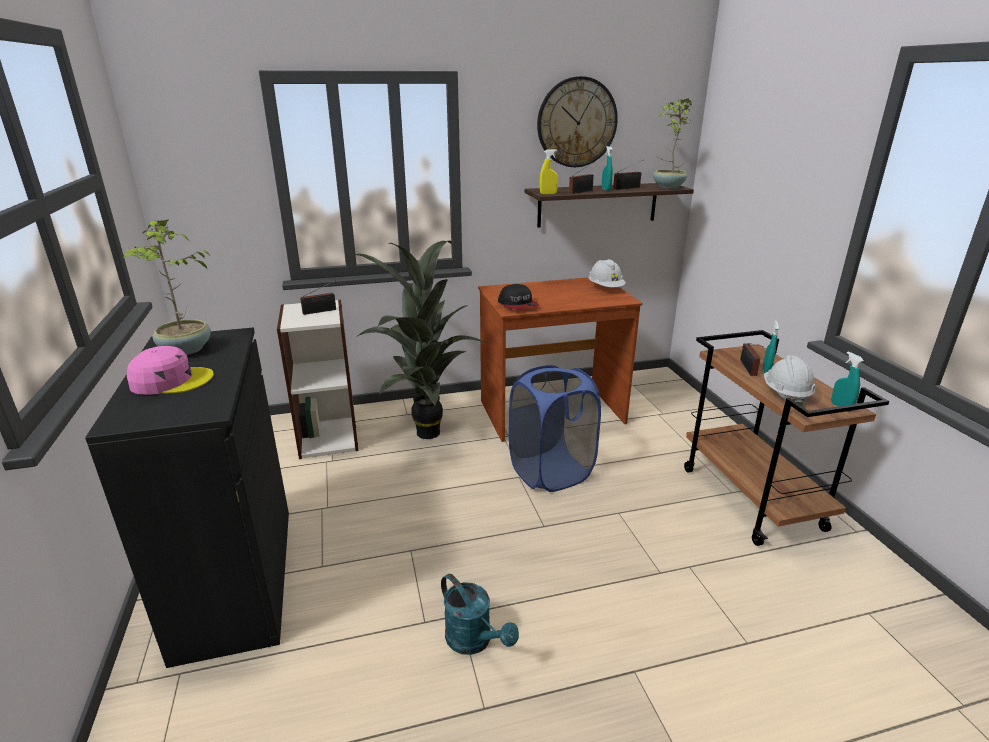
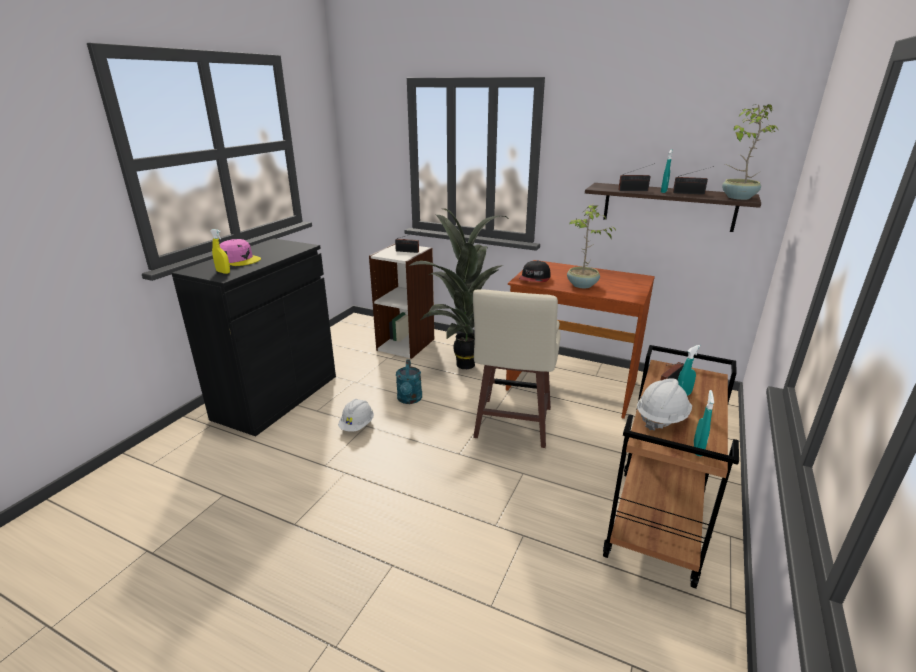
camera: 40 degrees right, 0 degrees up
potted plant [123,218,212,355] -> potted plant moved to [567,204,616,288]
turquoise watering can [441,574,519,655] -> turquoise watering can moved to [396,359,422,404]
blue laundry basket [509,365,601,492] -> beige stool [473,289,561,448]
wall clock [537,76,618,167] -> none
yellow spray bottle [540,149,558,195] -> yellow spray bottle moved to [210,229,230,274]
white hard hat [588,259,626,287] -> white hard hat moved to [338,399,374,432]

